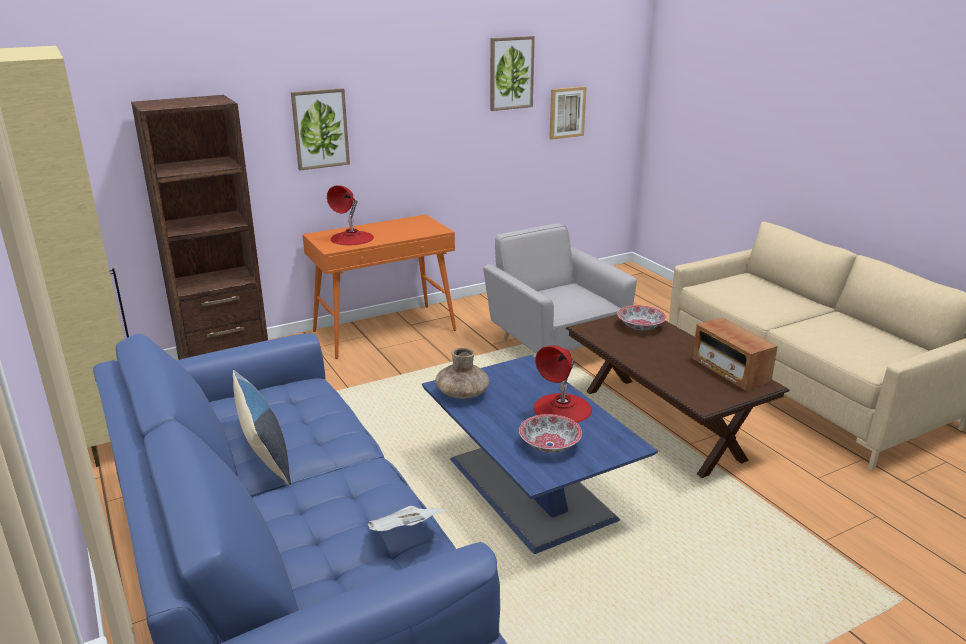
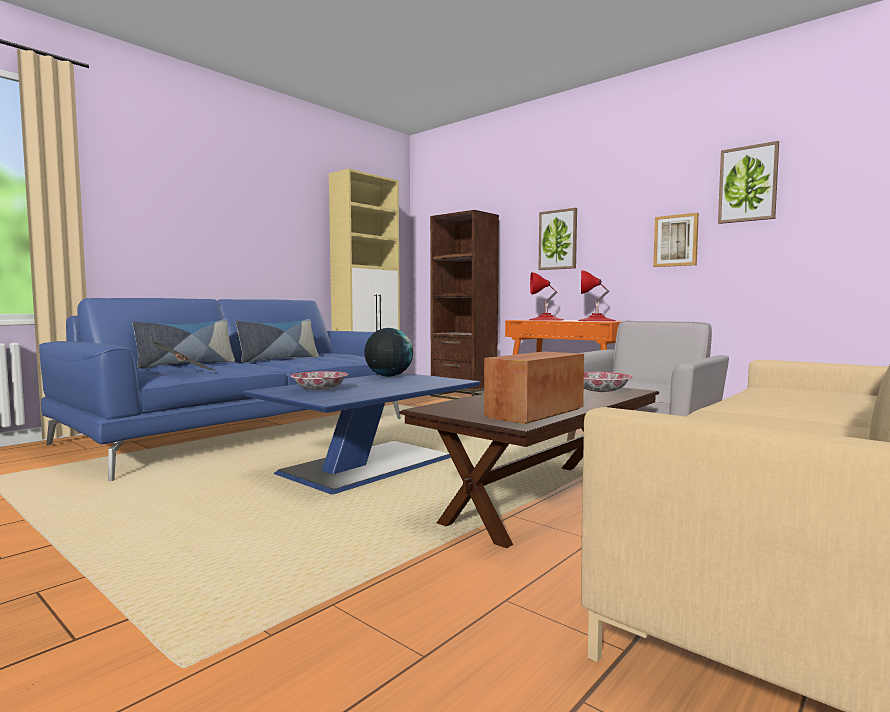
camera: 70 degrees right, 20 degrees down
brown vase [435,348,490,399] -> globe [364,328,413,377]
red table lamp [533,345,592,423] -> red table lamp moved to [578,270,616,321]
picture [549,86,587,140] -> picture moved to [653,213,699,267]
none -> pillow [132,319,235,368]

